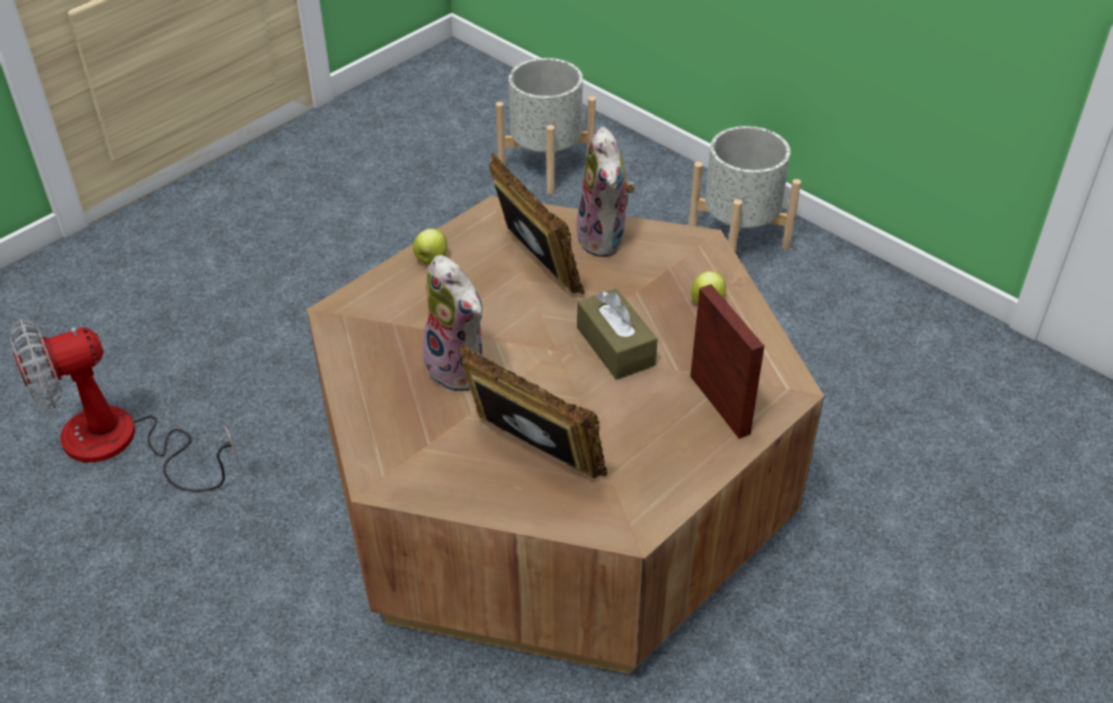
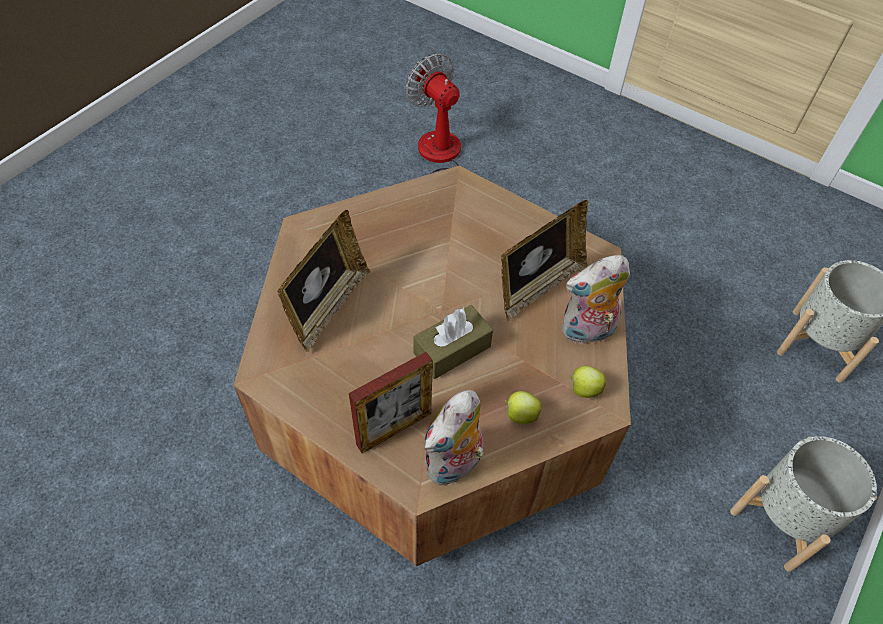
camera: 80 degrees right, 10 degrees up
apple [413,228,447,265] -> apple moved to [569,366,606,398]
plush toy [423,255,484,392] -> plush toy moved to [425,390,484,486]

